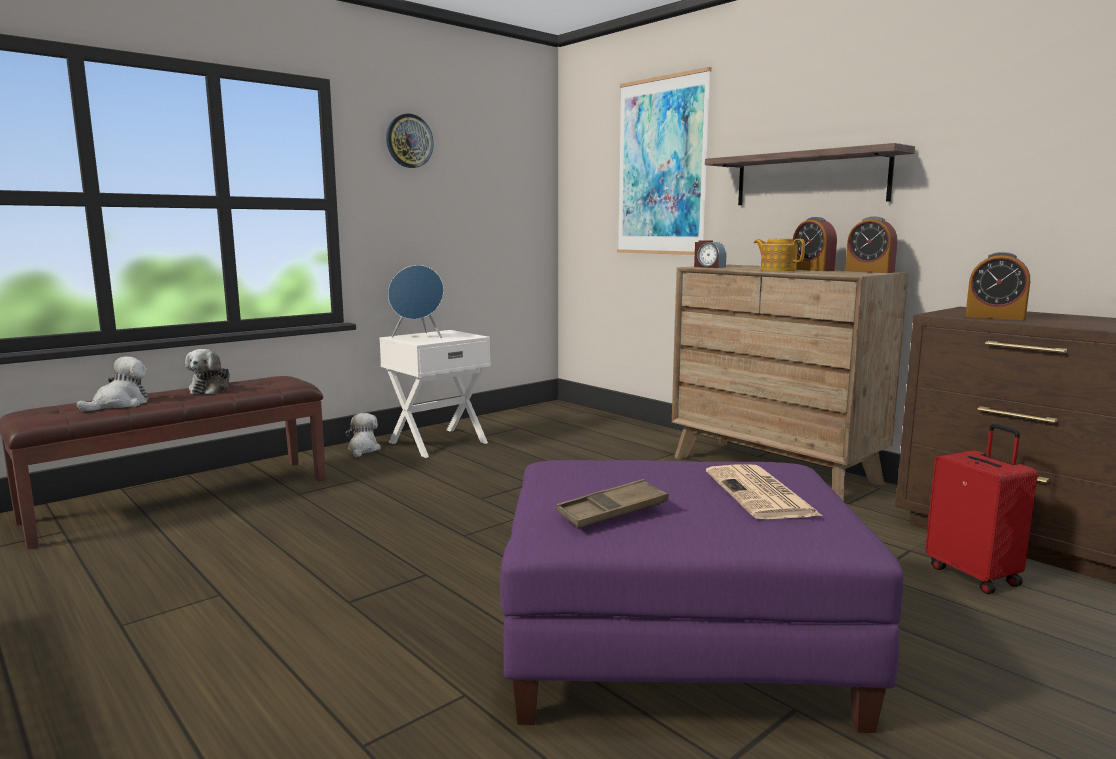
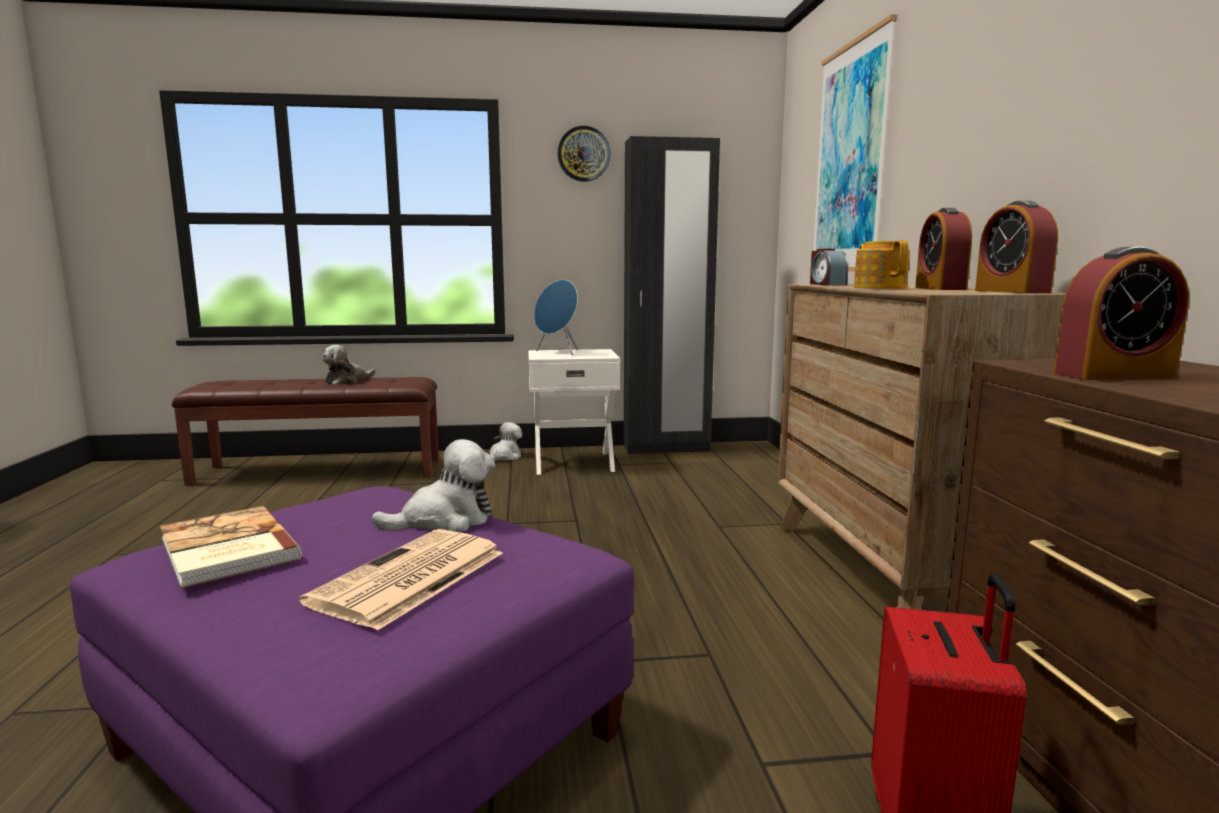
camera: 35 degrees right, 0 degrees up
plush toy [76,356,149,411] -> plush toy moved to [371,439,495,532]
brown tray [556,479,669,528] -> book [160,506,302,589]
shelf [705,143,915,205] -> none
alarm clock [965,252,1030,320] -> alarm clock turned 75 degrees counterclockwise [1054,246,1189,380]
none -> black wardrobe [624,136,720,454]

